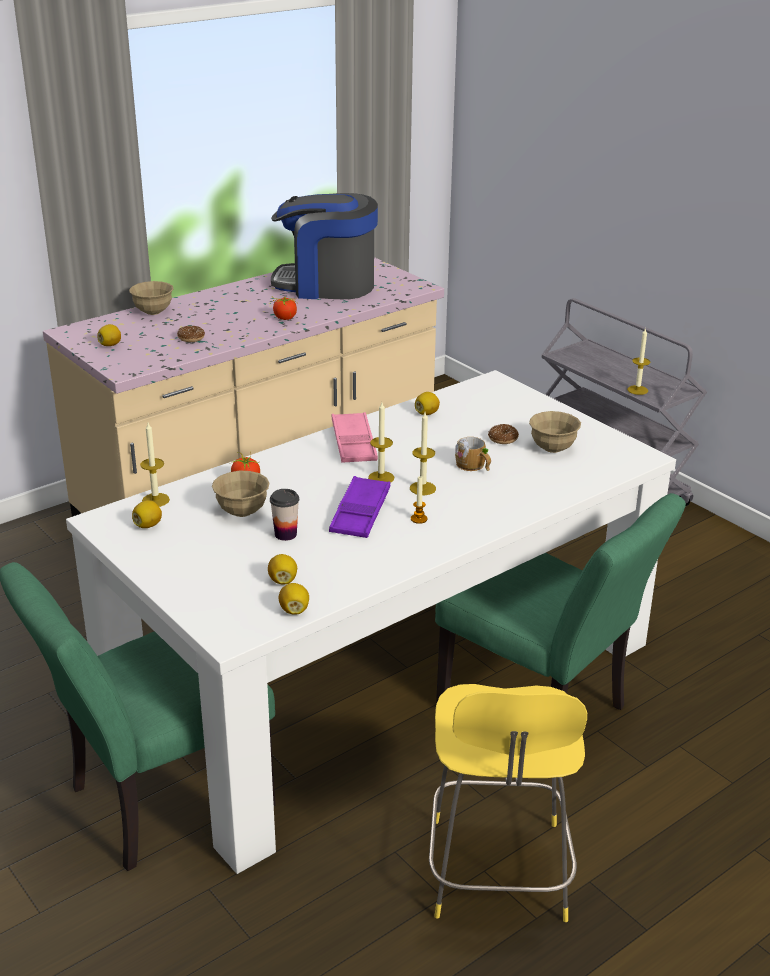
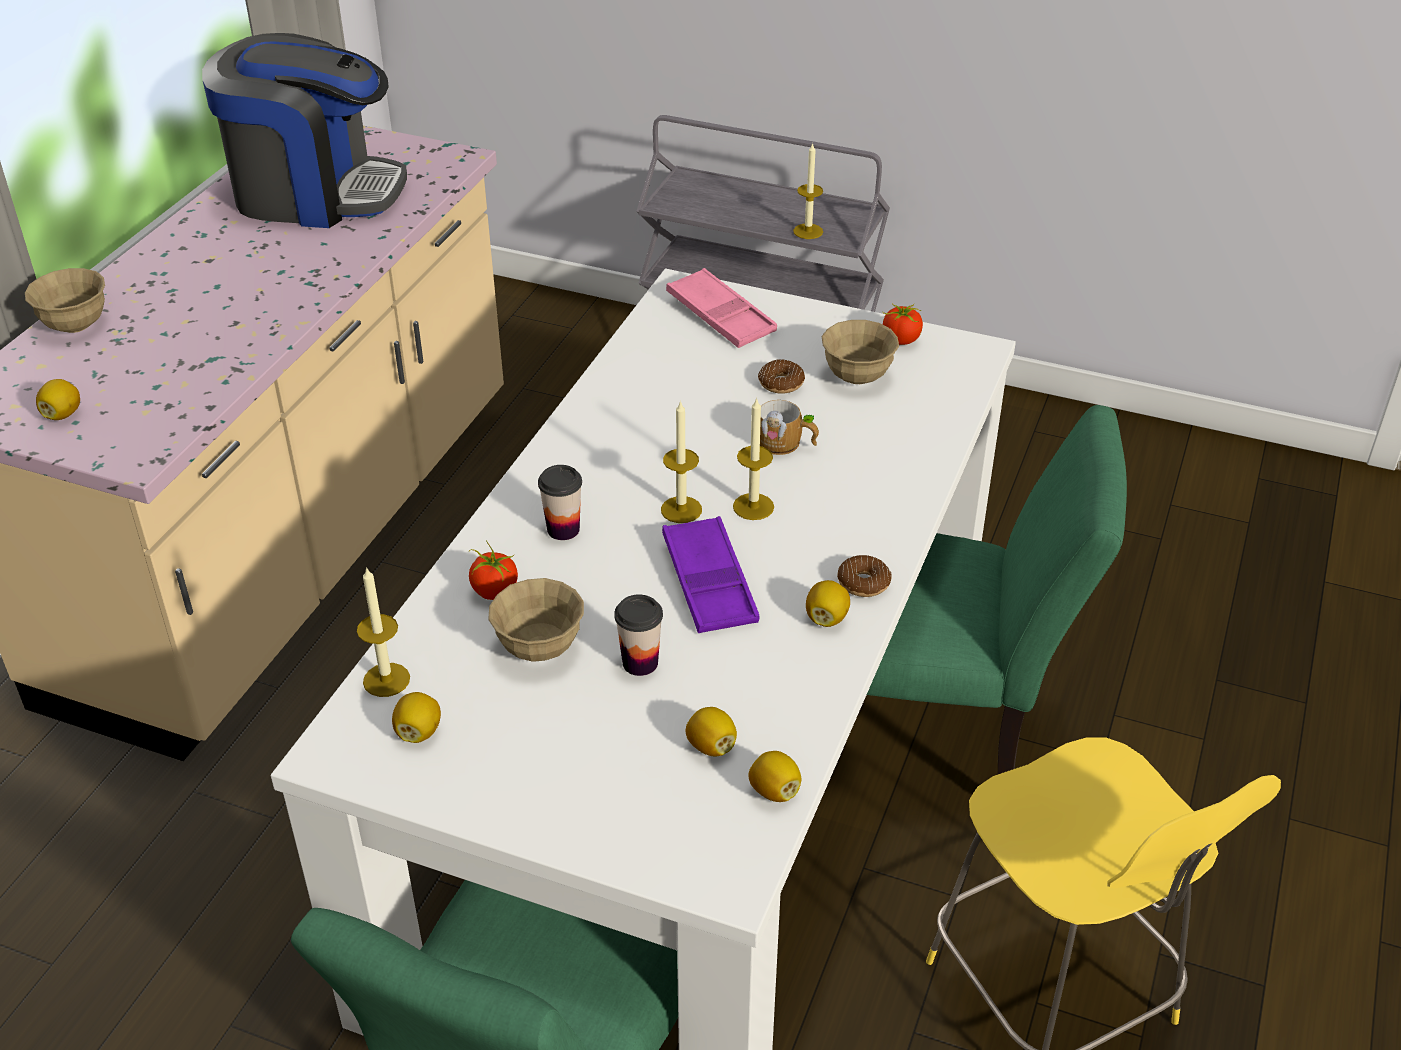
camera: 30 degrees left, 10 degrees up
donut [177,326,205,342] -> donut moved to [837,555,892,597]
coffee machine [271,193,378,299] -> coffee machine turned 150 degrees counterclockwise [202,33,407,228]
tomato [273,297,297,320] -> tomato moved to [882,303,923,345]
pink tray [332,412,378,463] -> pink tray moved to [666,268,777,348]
candle [411,476,427,524] -> none
lemon [415,392,440,415] -> lemon moved to [806,580,850,627]
none -> cup [538,465,582,540]

